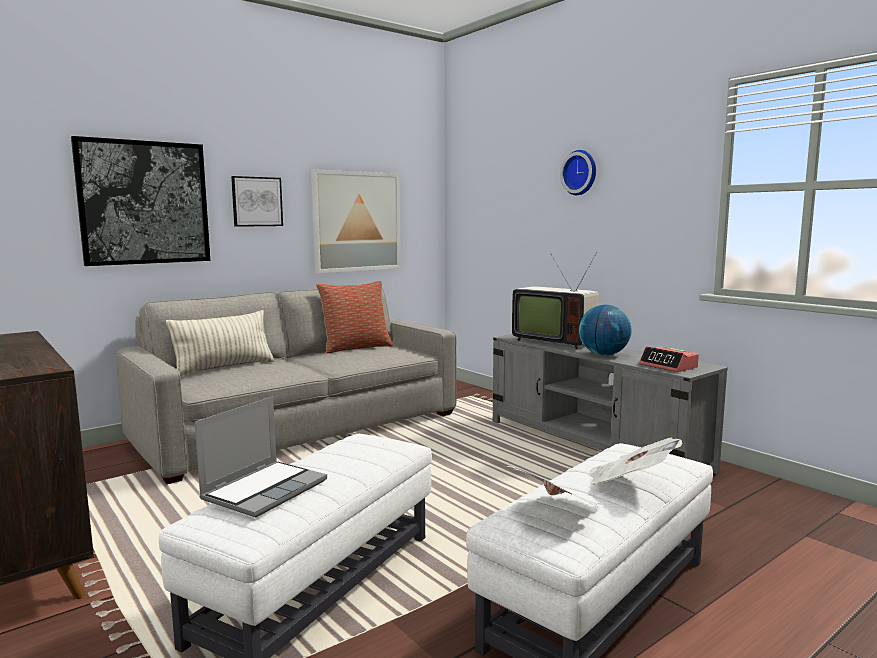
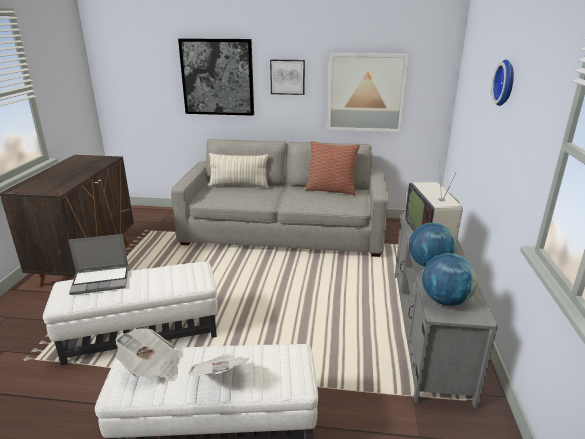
camera: 45 degrees right, 15 degrees up
alarm clock [639,346,699,372] -> globe [422,253,477,306]

